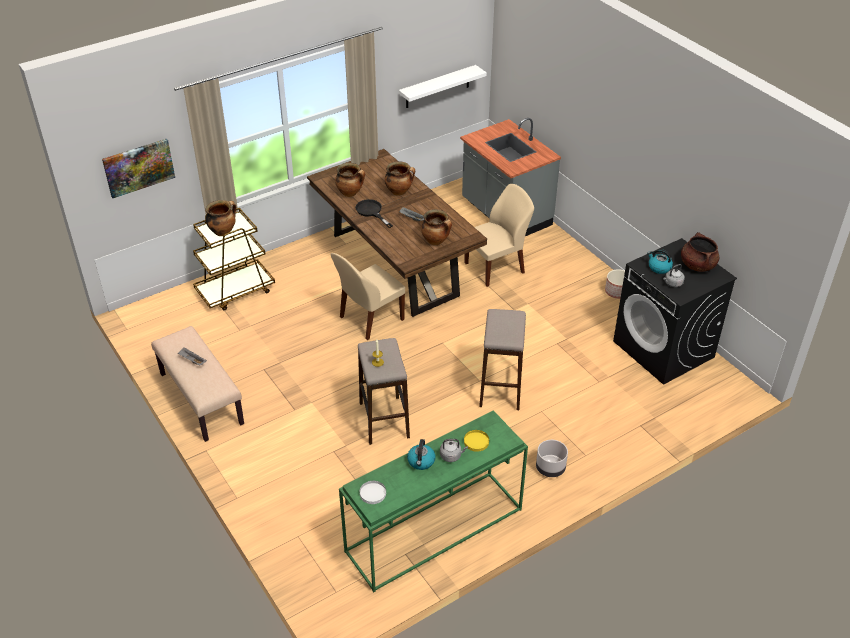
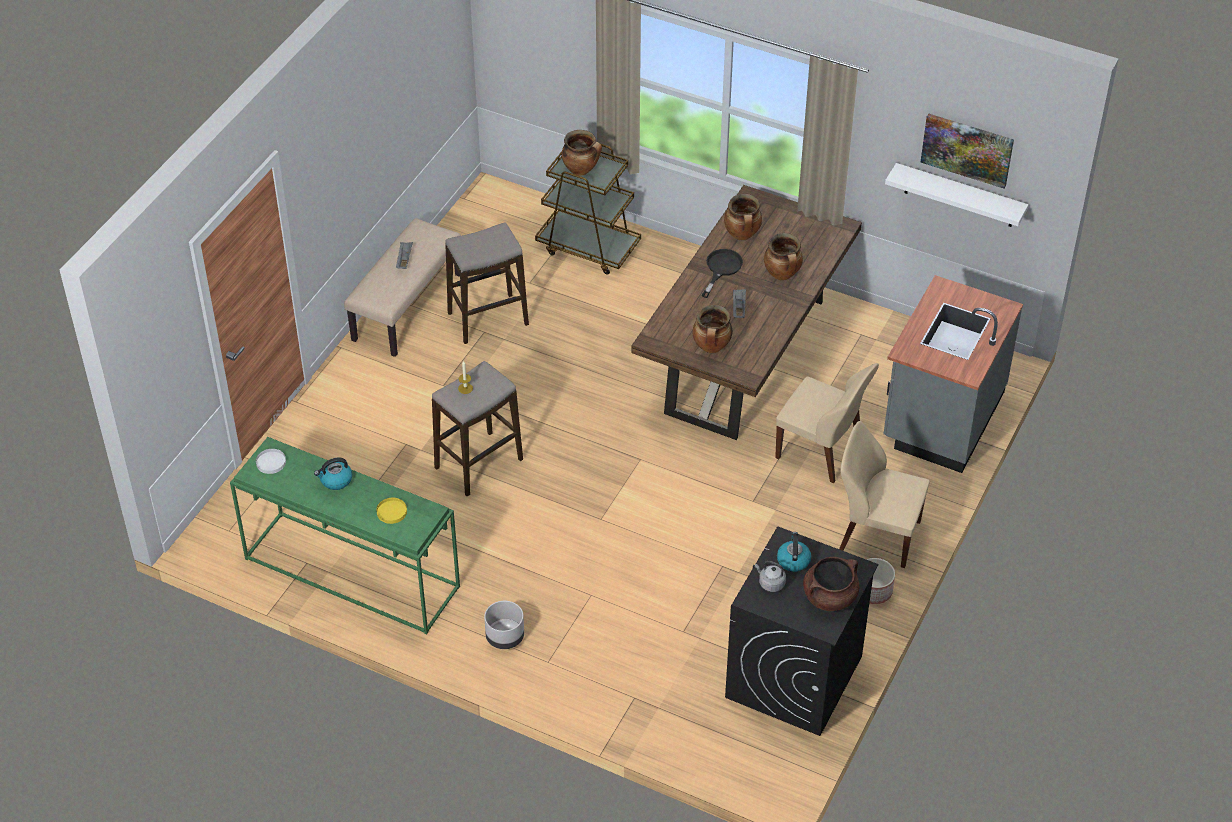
camera: 60 degrees right, 5 degrees up
picture [102,139,175,198] -> picture moved to [920,114,1014,188]
beige chair [331,253,405,340] -> beige chair moved to [839,421,930,568]
grey kettle [440,439,468,462] -> none
stool [479,309,526,410] -> stool moved to [445,222,529,344]

